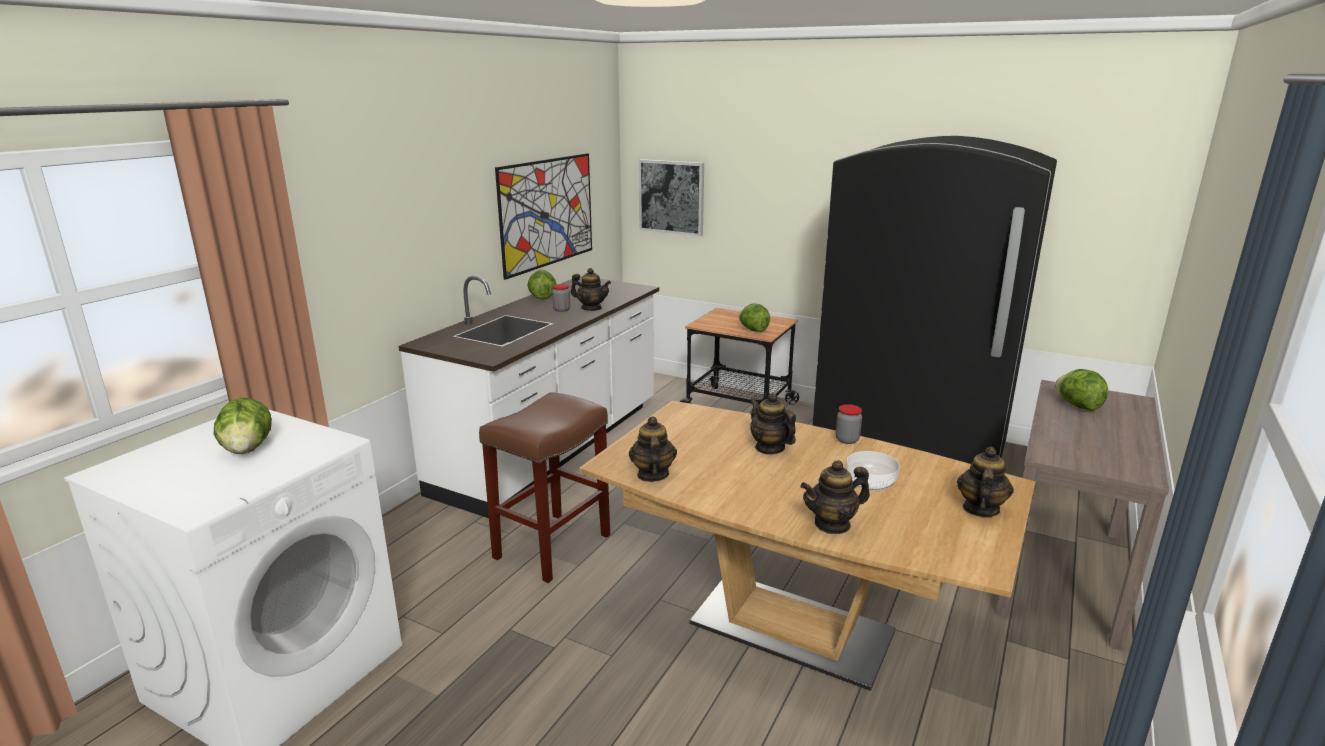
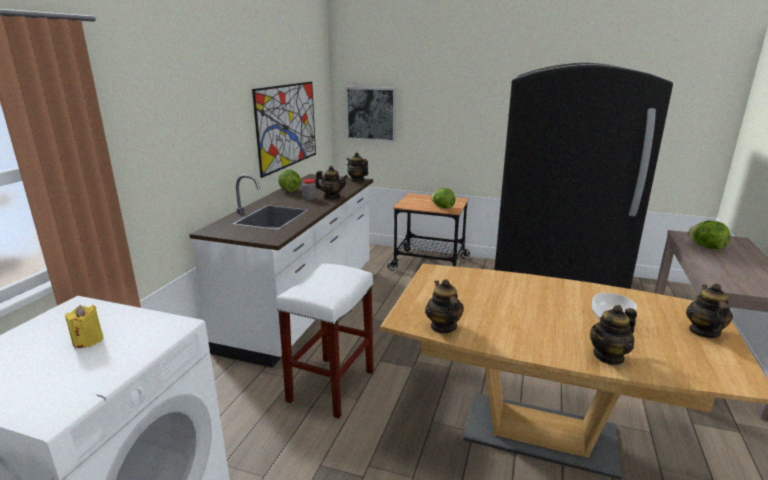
camera: 10 degrees left, 0 degrees up
lettuce [214,398,272,454] -> yellow candle [65,305,103,348]
brown stool [479,392,610,583] -> white stool [276,264,374,419]
teapot [750,393,796,455] -> teapot moved to [347,152,368,182]
jar [836,404,862,444] -> none

